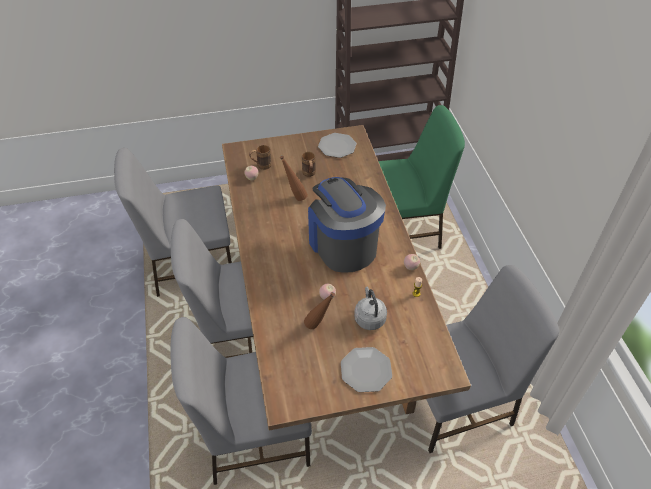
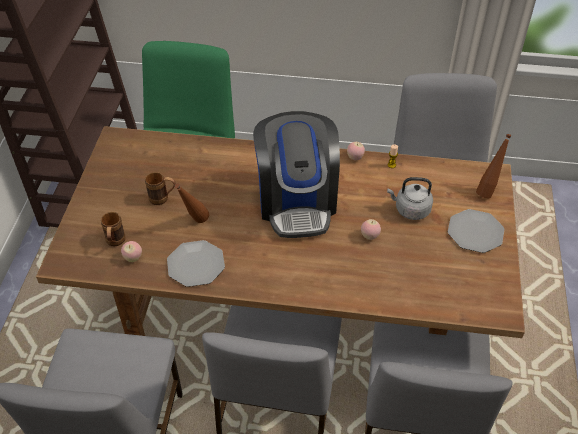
camera: 70 degrees left, 0 degrees up
brown bottle [304,292,335,329] -> brown bottle moved to [476,134,511,198]
coffee machine [308,177,386,273] -> coffee machine turned 90 degrees counterclockwise [253,111,340,238]
plate [318,133,357,158] -> plate moved to [167,240,225,287]

